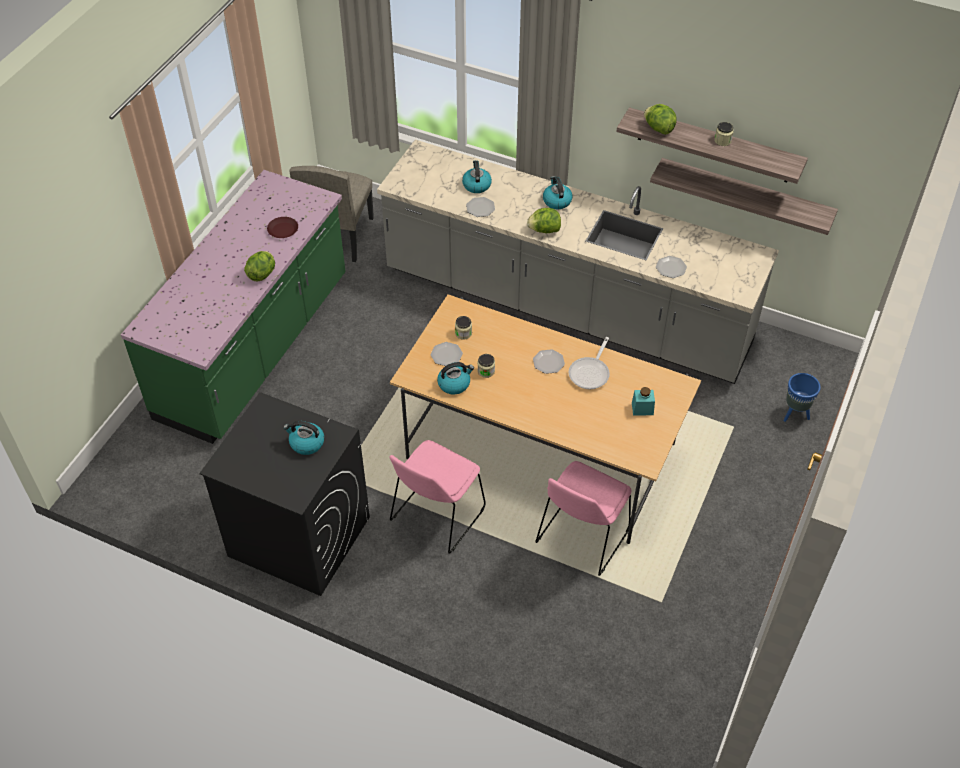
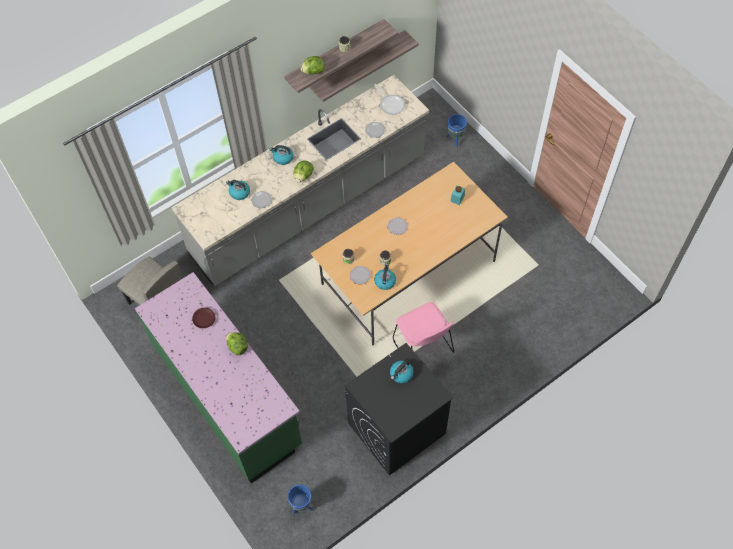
camera: 60 degrees left, 10 degrees up
pink chair [535,461,632,576] -> none
frying pan [569,337,610,389] -> frying pan moved to [374,84,405,115]
none -> blue planter [287,484,313,514]

